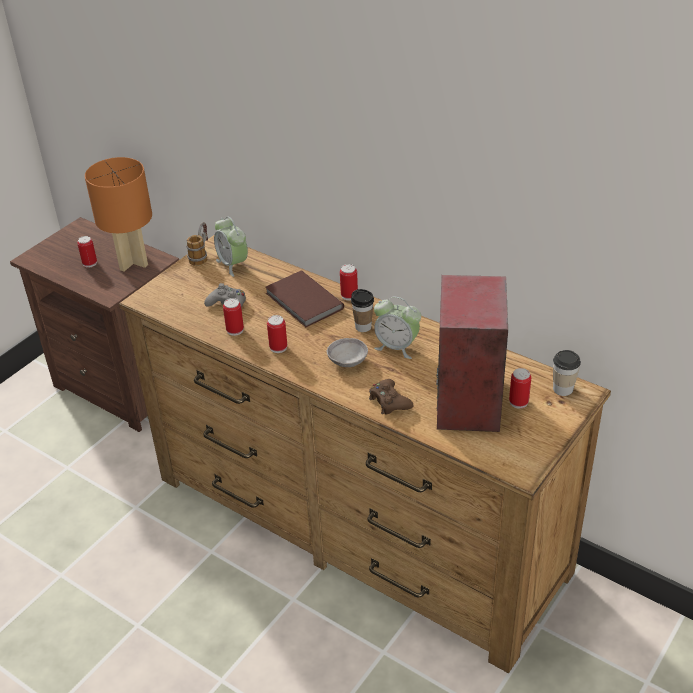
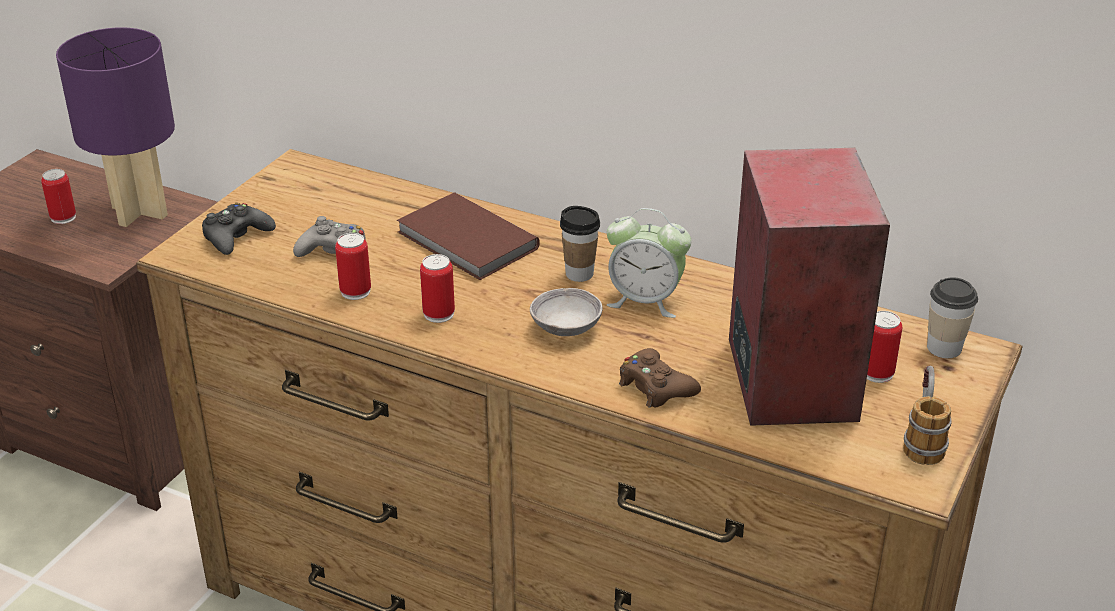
camera: 10 degrees left, 5 degrees down
orange table lamp [85,157,152,271] -> purple table lamp [56,27,175,227]
mug [186,222,208,266] -> mug moved to [903,366,952,465]
alarm clock [214,217,248,277] -> none
can [340,264,358,300] -> none
none -> black game controller [202,203,276,255]

